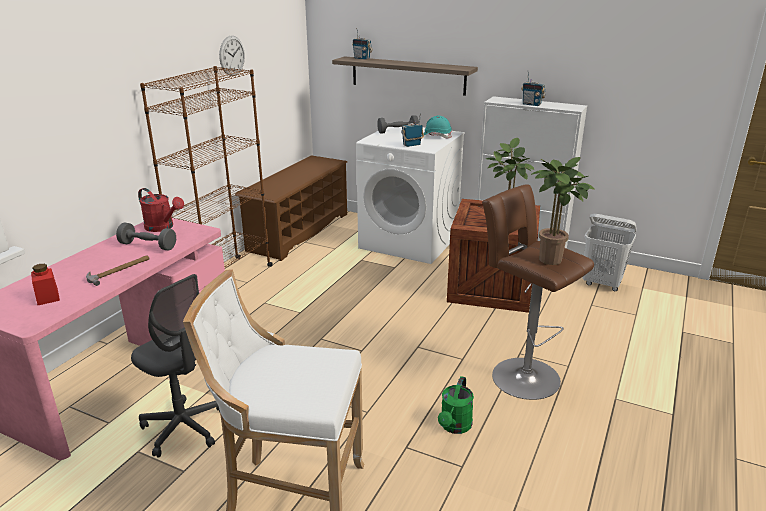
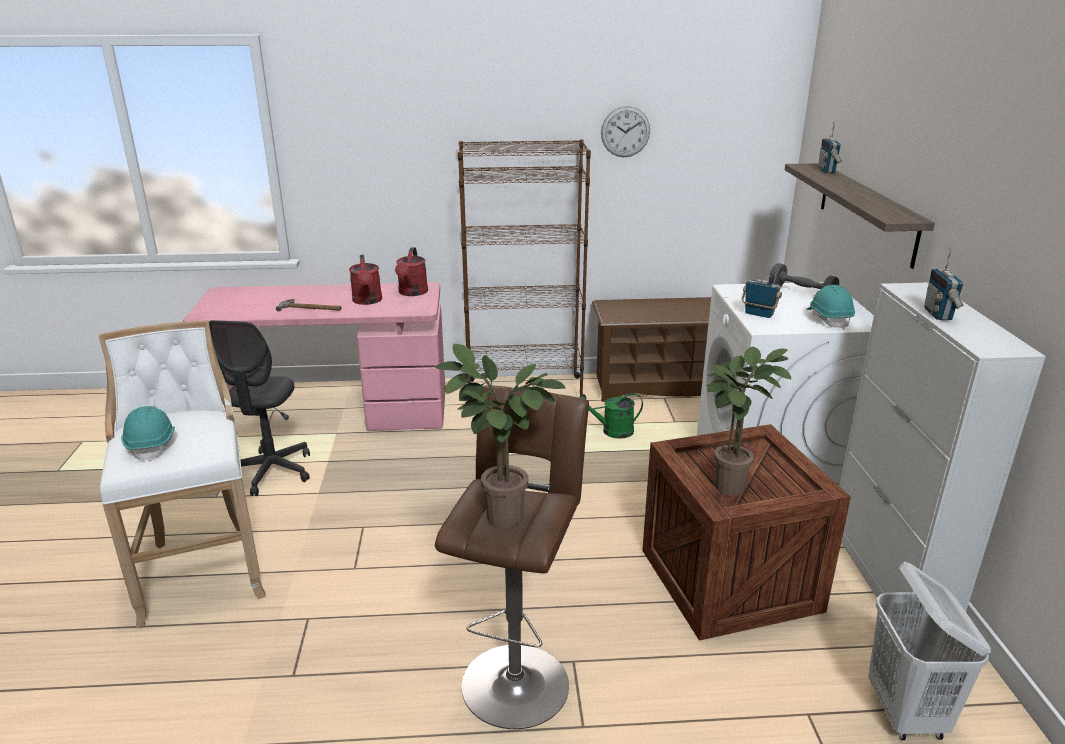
camera: 60 degrees right, 0 degrees up
red jar [31,264,60,305] -> none
grey dumbbell [116,223,176,251] -> red watering can [349,255,382,305]
green watering can [438,376,474,434] -> green watering can moved to [580,393,643,439]
none -> turquoise hard hat [121,406,175,461]

